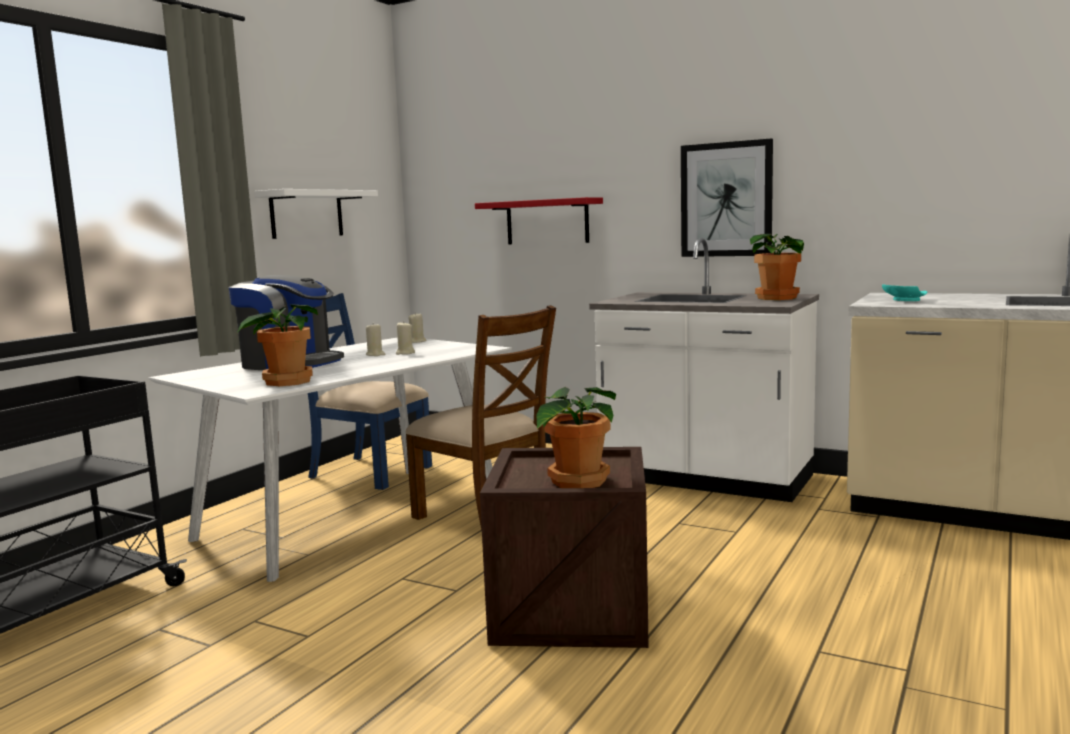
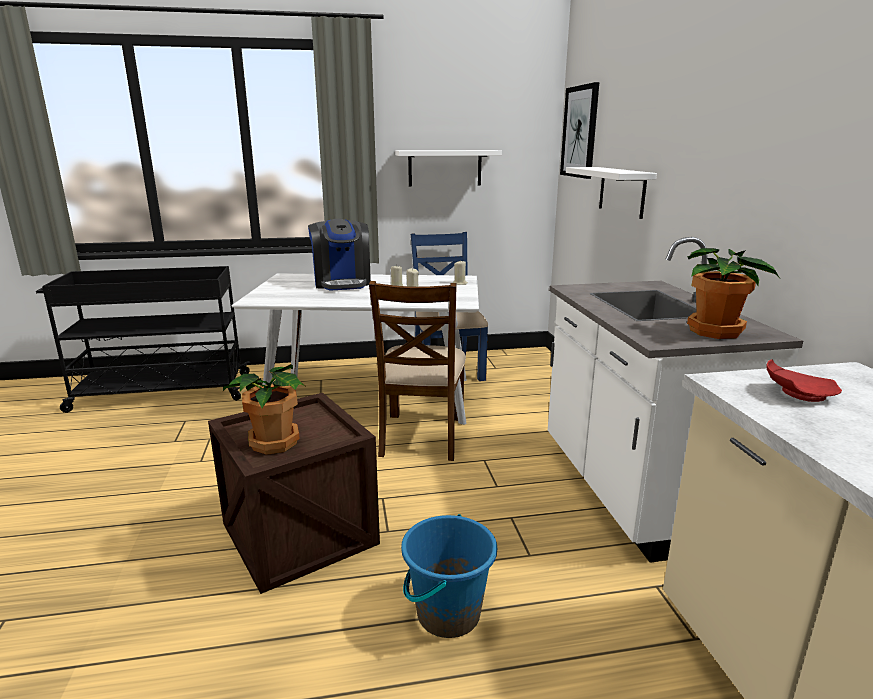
camera: 50 degrees right, 10 degrees up
potted plant [237,304,318,386] -> none
red shelf [475,197,603,244] -> white shelf [566,167,657,219]
picture [681,138,773,257] -> picture moved to [560,82,599,179]
turquoise plate [882,284,928,301] -> red plate [766,359,842,402]
none -> blue bucket [401,514,497,638]

